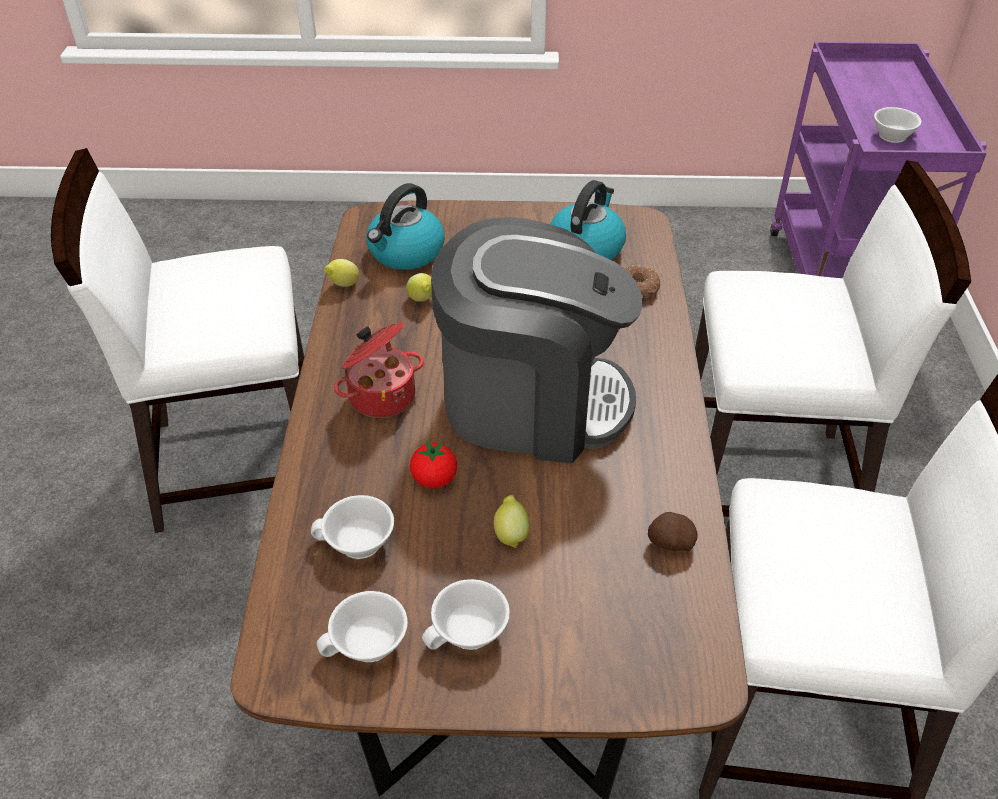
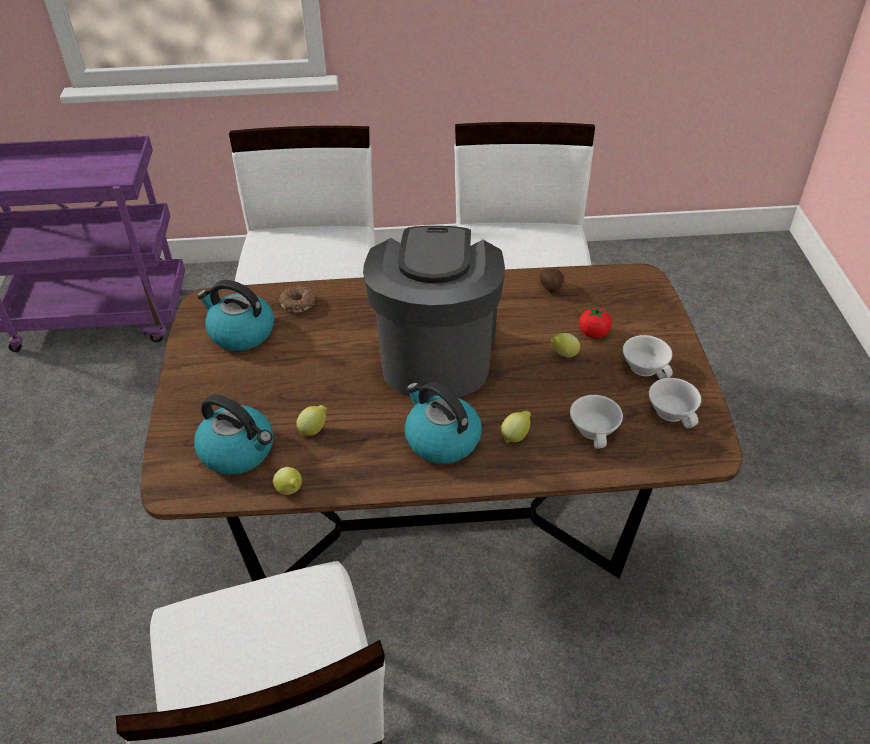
camera: 95 degrees left, 0 degrees up
cooking pot [334,322,424,418] -> kettle [405,382,482,464]
tomato [410,440,457,488] -> tomato moved to [579,305,612,338]
white cup [874,107,921,143] -> none
none -> lemon [501,411,531,443]

